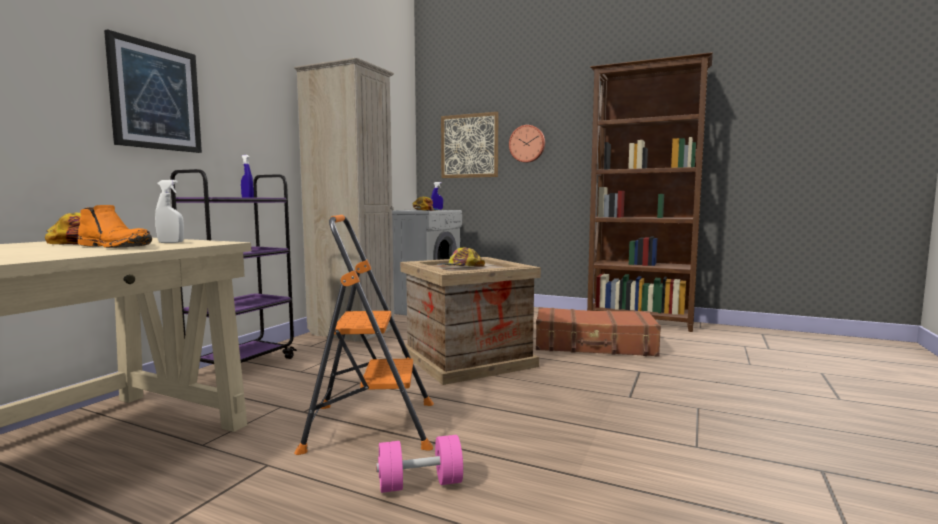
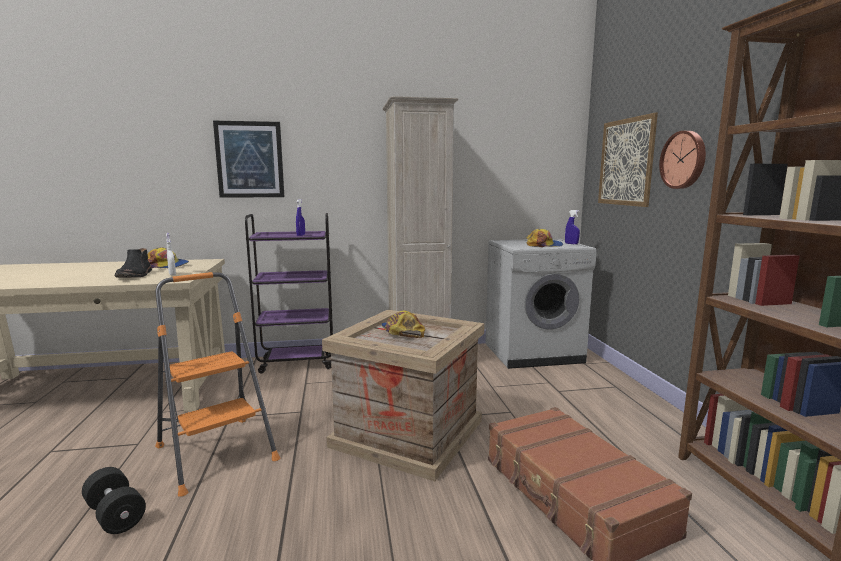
camera: 55 degrees right, 5 degrees up
orange boot [78,205,152,248] -> black boot [115,248,152,278]
pink dumbbell [376,435,463,493] -> black dumbbell [82,467,146,534]

